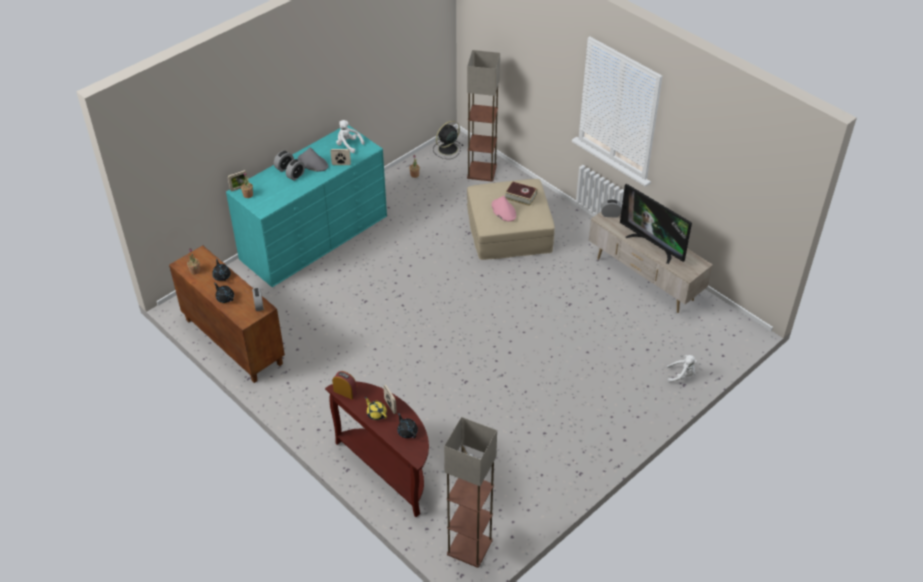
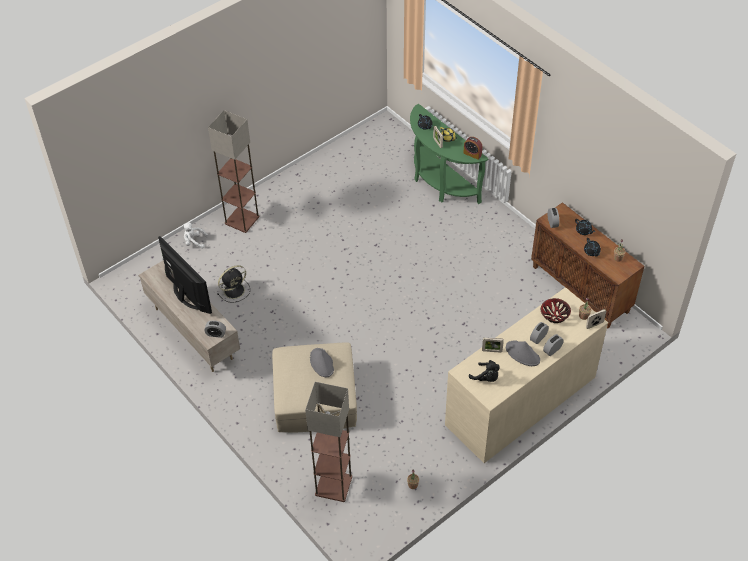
camera: 175 degrees left, 5 degrees up
turquoise dresser [226,125,387,287] -> beige dresser [445,287,608,463]
brown console table [325,381,429,517] -> green console table [410,104,489,204]
white plush toy [336,120,364,153] -> black plush toy [469,360,500,382]
black fan [433,121,464,159] -> black fan moved to [218,265,250,303]
floor lamp [444,417,497,568] -> floor lamp moved to [208,110,260,233]
pink hat [491,196,516,222] -> grey hat [310,348,334,377]
book [505,181,537,206] -> none
none -> bowl [541,298,571,323]

